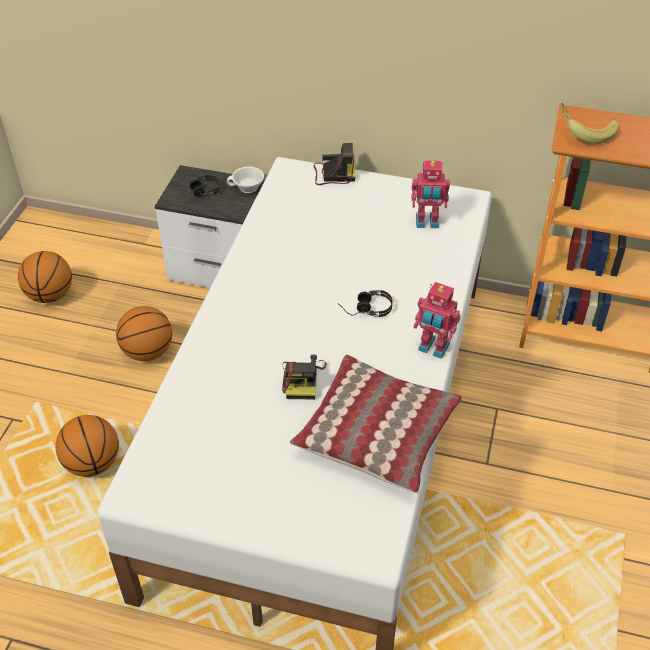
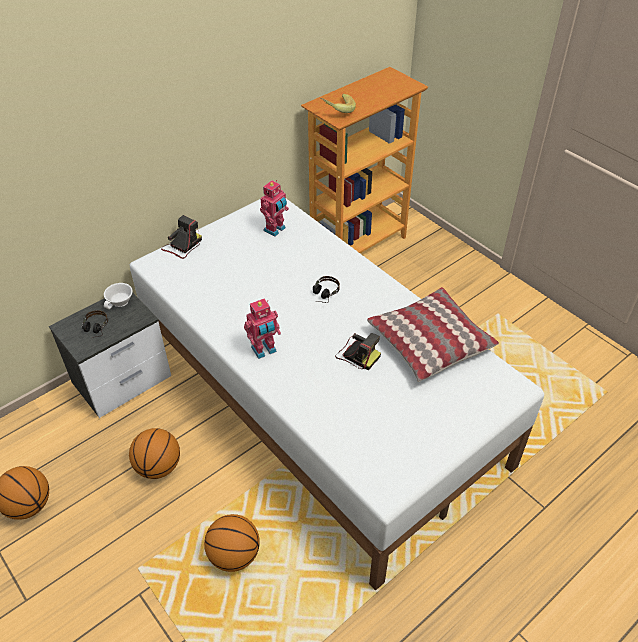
camera: 55 degrees left, 0 degrees up
toy robot [413,282,460,359] -> toy robot moved to [244,298,281,359]

